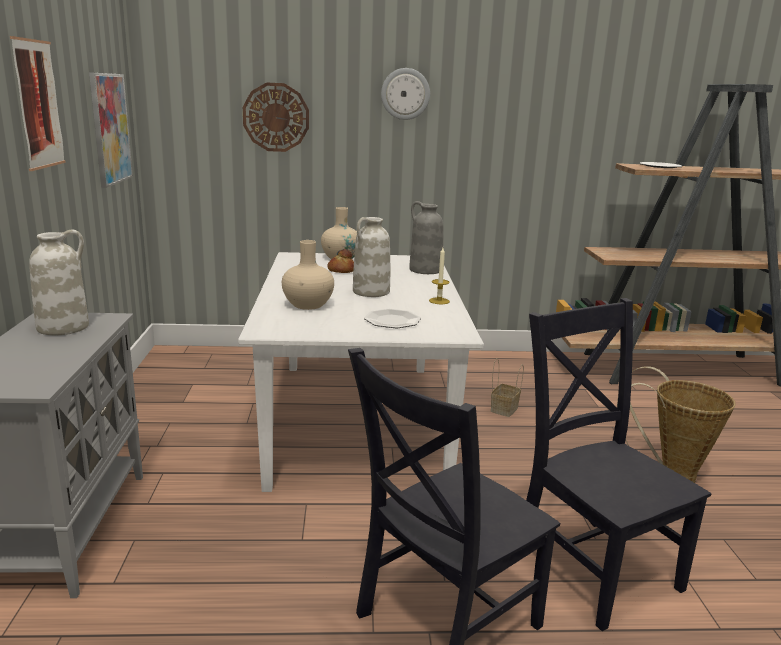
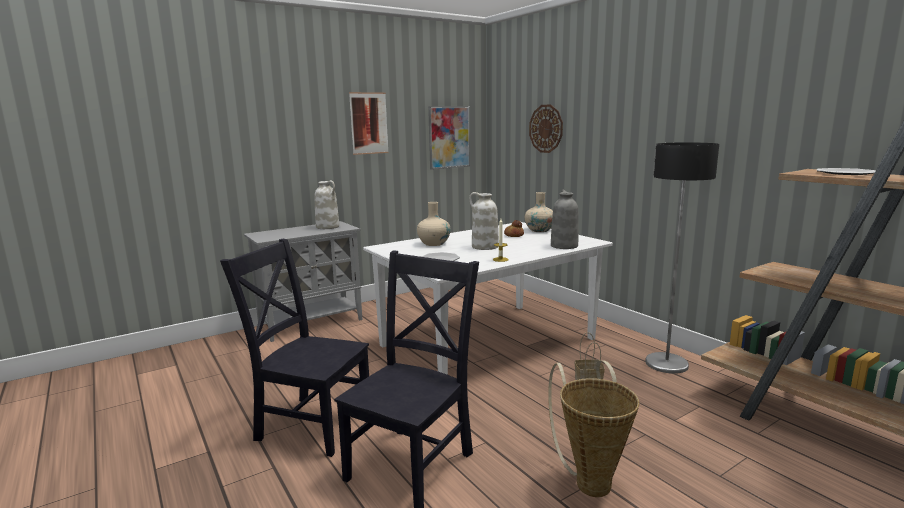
camera: 60 degrees right, 5 degrees down
wall clock [381,68,430,120] -> none
none -> floor lamp [645,142,719,374]

